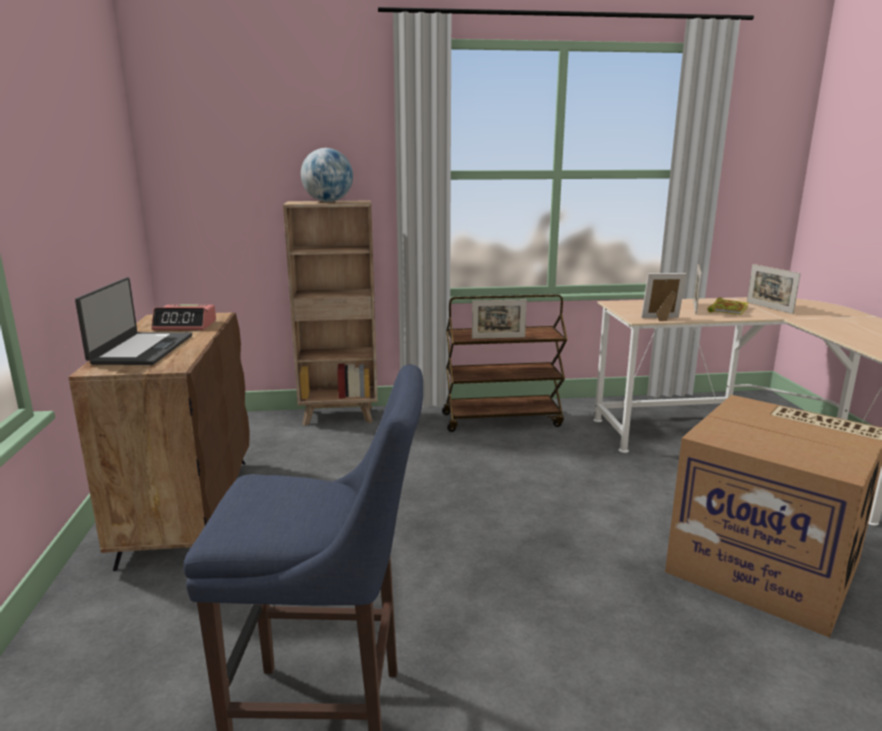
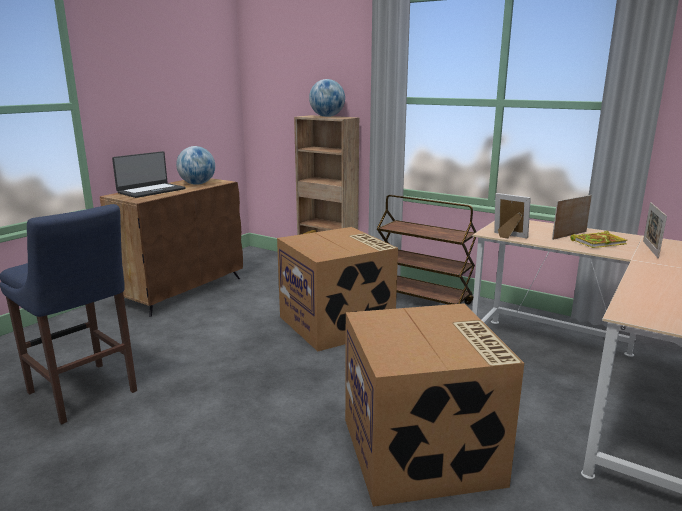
camera: 40 degrees right, 0 degrees up
alarm clock [151,305,216,330] -> globe [176,146,215,185]
picture frame [472,300,527,339] -> none
none -> cardboard box [277,227,398,351]

